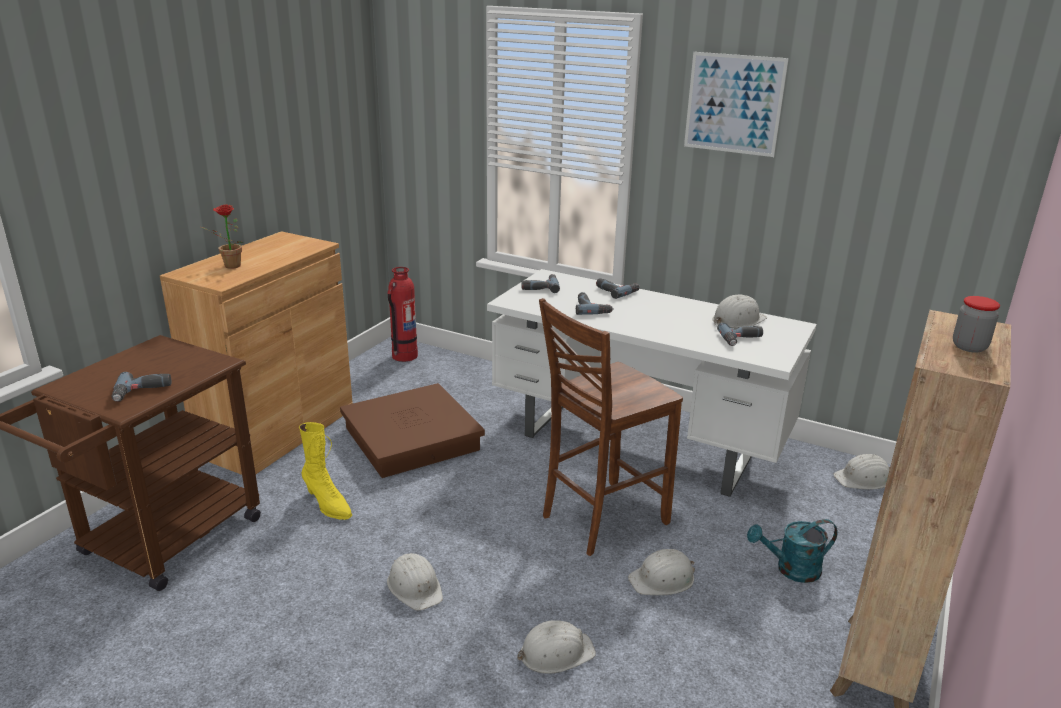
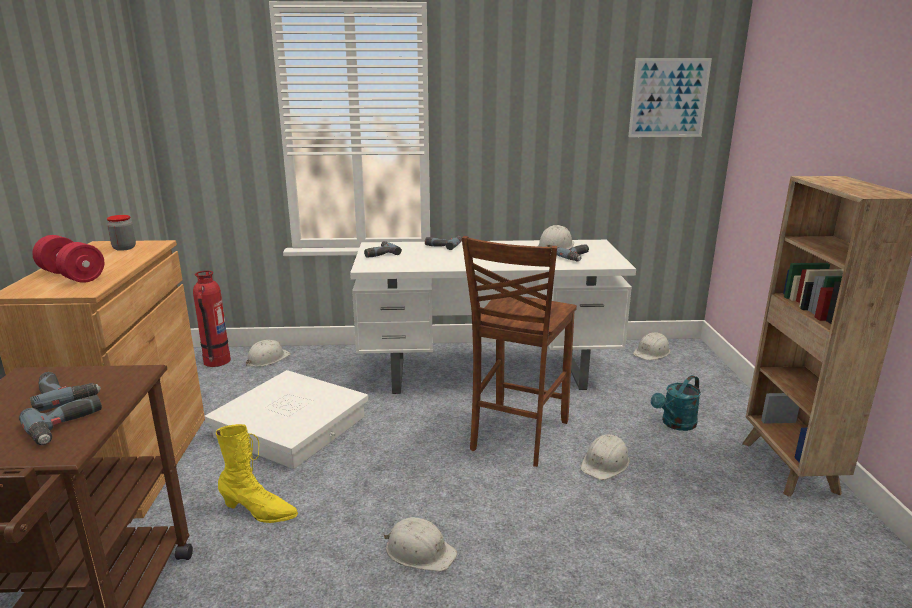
camera: 30 degrees left, 5 degrees down
potted plant [201,204,244,269] -> red dumbbell [32,235,104,283]
brown storage box [340,383,485,478] -> white storage box [204,370,368,469]
white hard hat [517,620,596,674] -> white hard hat moved to [246,340,291,367]
power drill [576,292,614,315] -> power drill moved to [30,372,101,412]
picture [684,52,789,157] -> picture moved to [628,58,712,137]
jar [953,296,1000,353] -> jar moved to [107,215,136,251]

